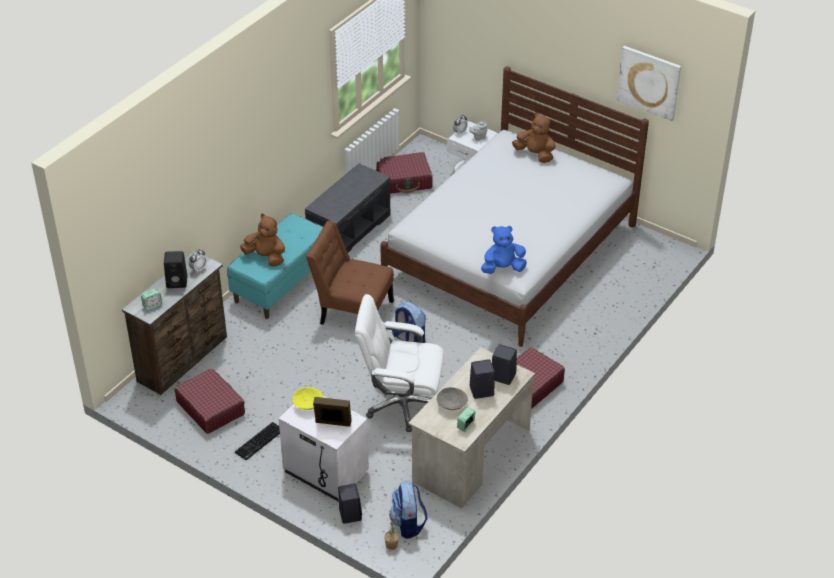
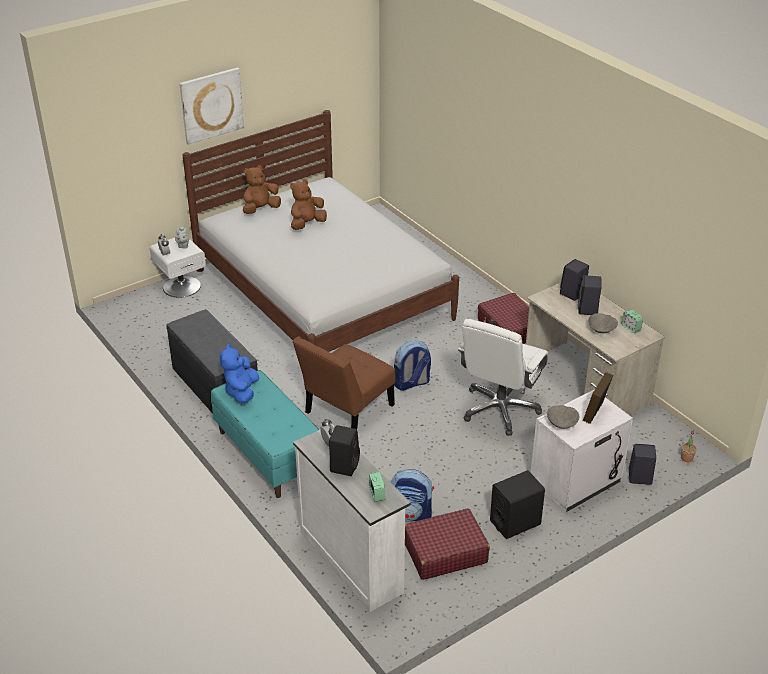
camera: 70 degrees left, 5 degrees down
brown dresser [122,251,227,395] -> white dresser [293,430,411,612]
keyboard [235,422,280,460] -> black speaker [490,470,545,539]
brown plush toy [240,214,285,266] -> brown plush toy moved to [290,179,327,230]
yellow bowl [292,387,323,410] -> grey bowl [547,405,580,429]
red suitcase [376,152,432,194] -> none
backpack [389,480,428,539] -> backpack moved to [391,469,434,521]
blue plush toy [481,226,527,274] -> blue plush toy moved to [219,344,259,404]
picture [617,46,681,121] -> picture moved to [179,68,244,145]

